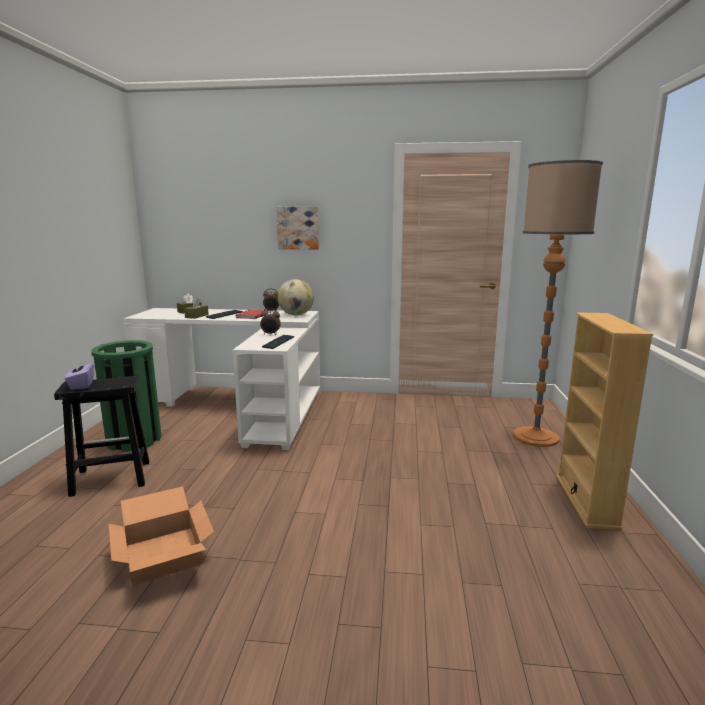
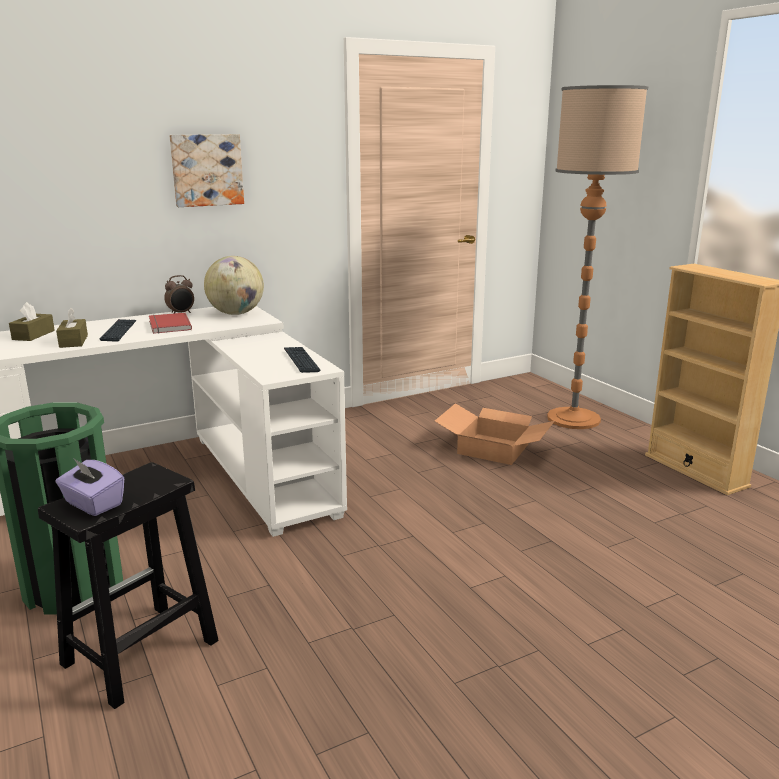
camera: 35 degrees left, 5 degrees up
cardboard box [108,486,214,585] -> cardboard box moved to [435,403,555,465]
alarm clock [260,308,281,335] -> none

